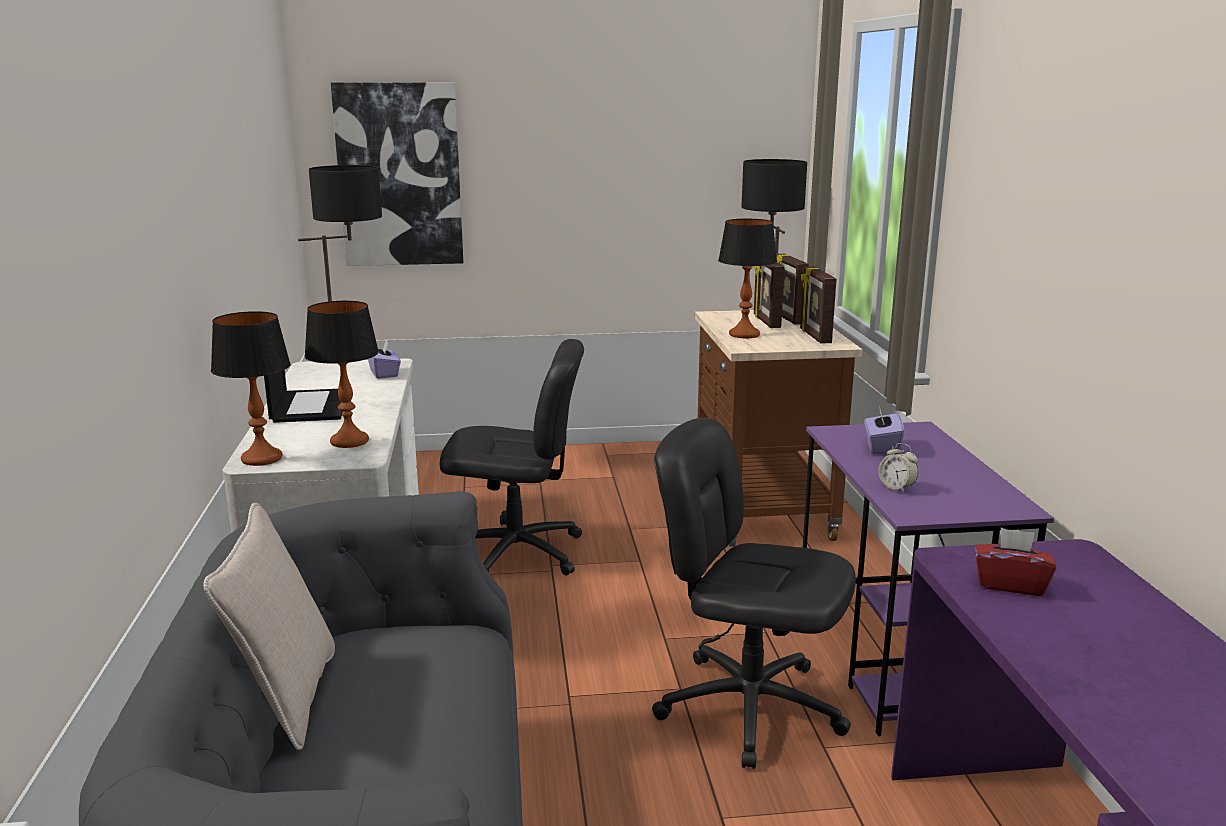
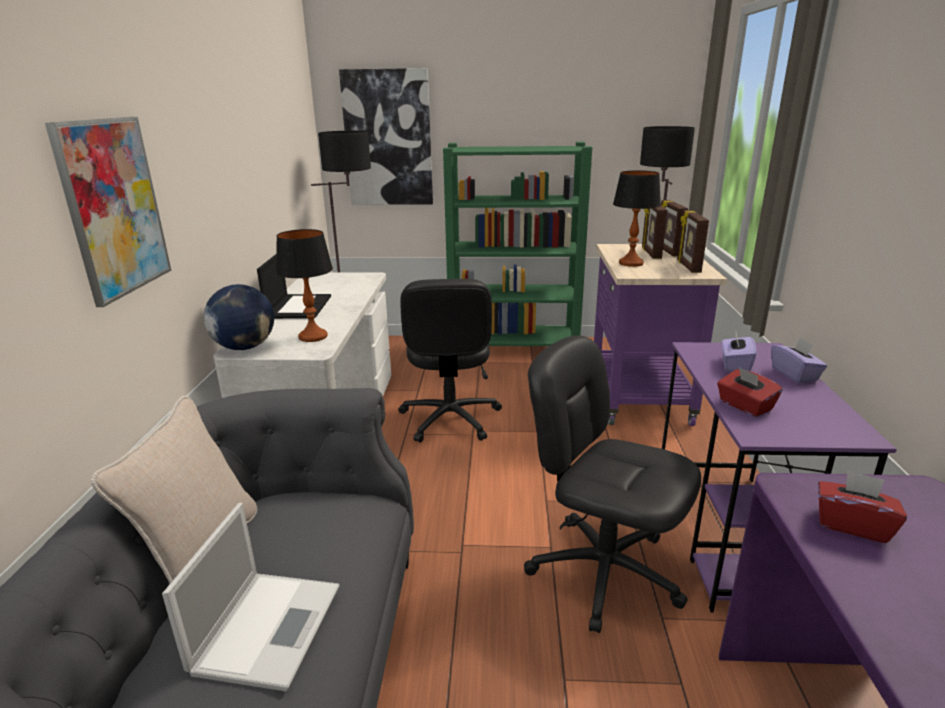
camera: 10 degrees right, 5 degrees up
table lamp [211,311,291,466] -> globe [204,284,274,350]
purple tissue box [368,340,401,379] -> purple tissue box moved to [772,337,827,383]
black office chair [440,339,584,575] -> black office chair turned 75 degrees clockwise [398,279,502,443]
brown cart [695,310,862,547] -> purple cart [594,244,727,426]
alarm clock [878,443,918,493] -> red tissue box [717,367,783,417]
none -> picture [45,117,171,307]
none -> laptop [162,503,339,691]
none -> green bookcase [443,142,592,346]

